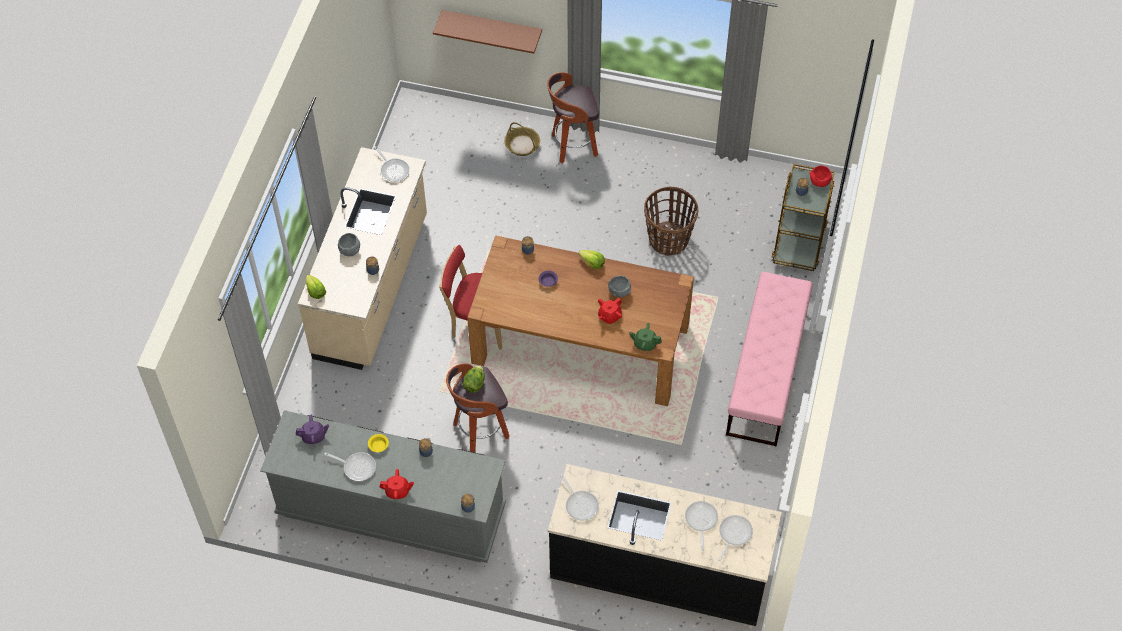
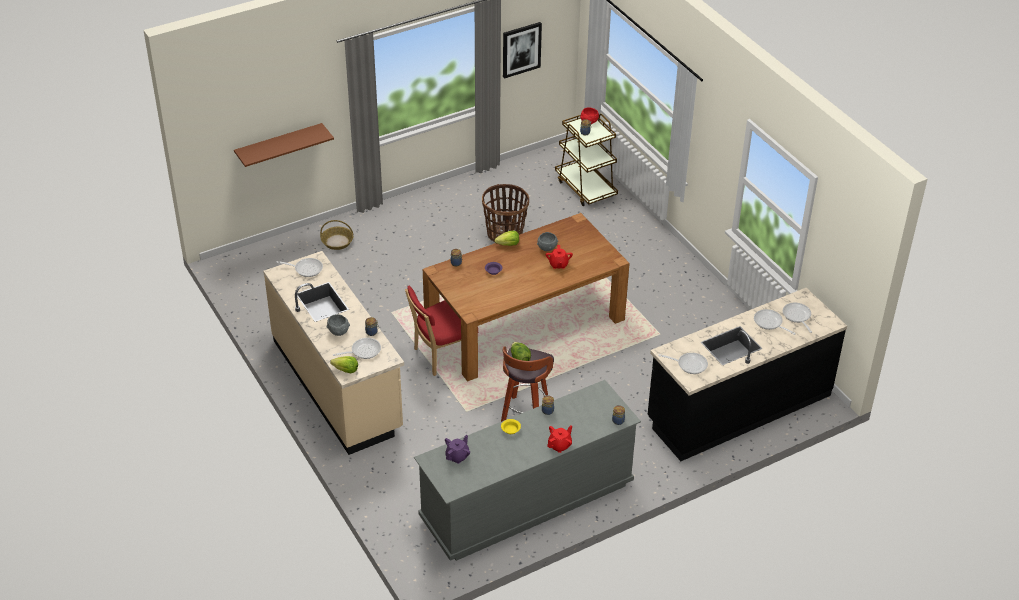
camera: 45 degrees left, 15 degrees down
frying pan [324,452,376,481] -> frying pan moved to [333,338,381,359]
stool [547,72,599,164] -> none
green teapot [629,323,662,351] -> none
pink bench [726,272,813,446] -> none
none -> picture [503,22,542,79]

